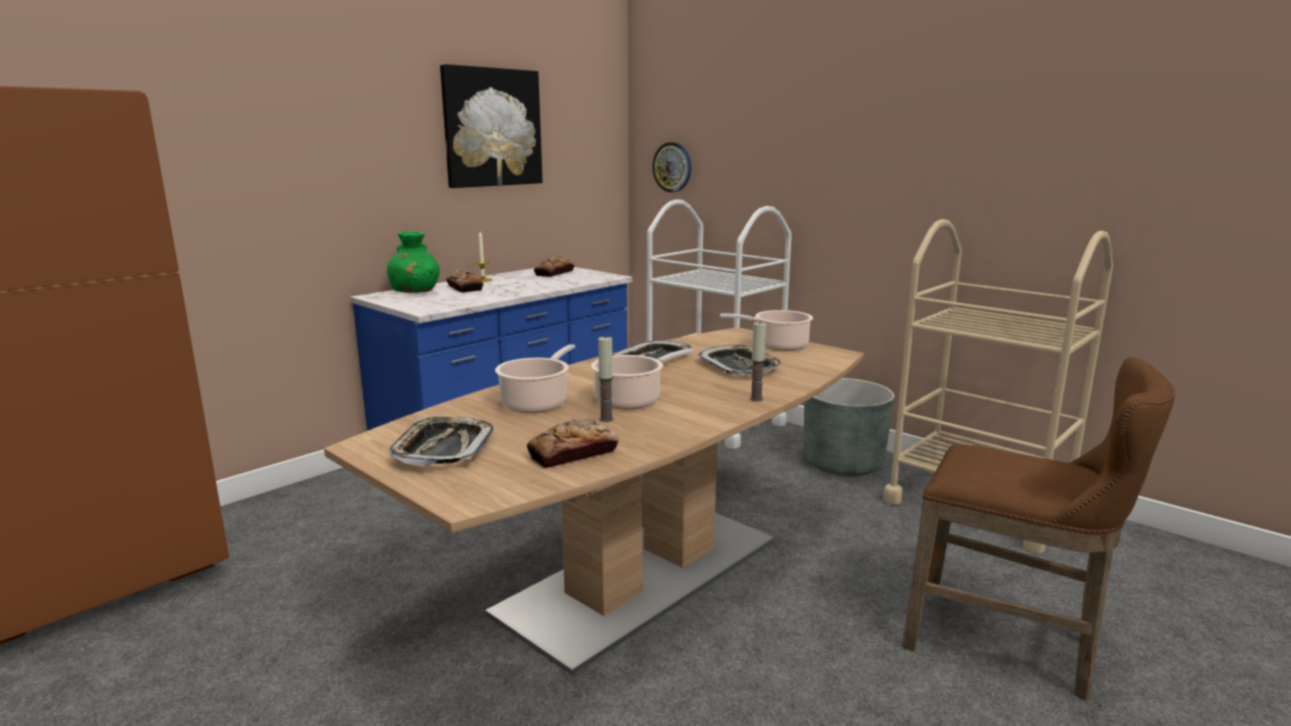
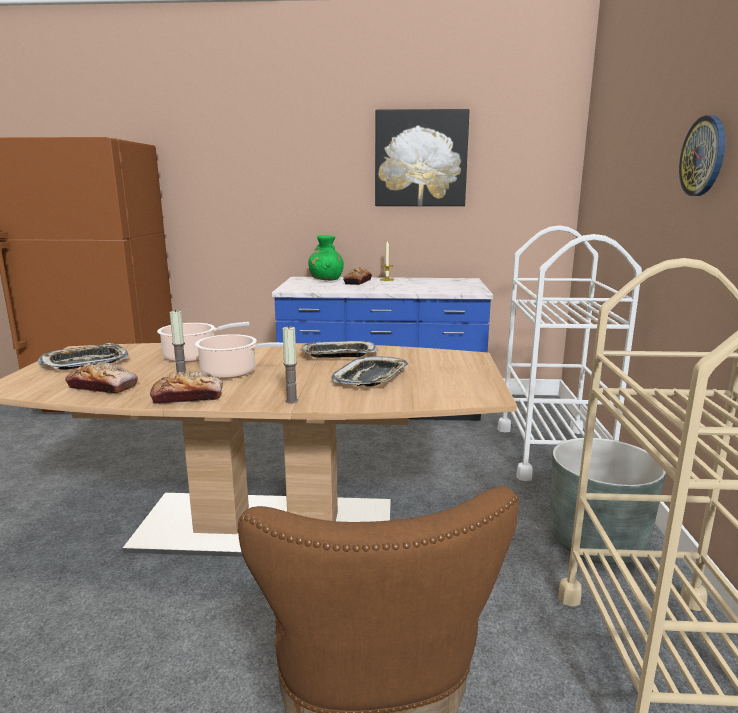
camera: 50 degrees right, 0 degrees up
bread [534,256,575,277] -> bread moved to [150,371,223,404]
wall clock [652,142,691,192] -> wall clock moved to [679,115,725,196]
cooking pot [720,310,813,351] -> none

